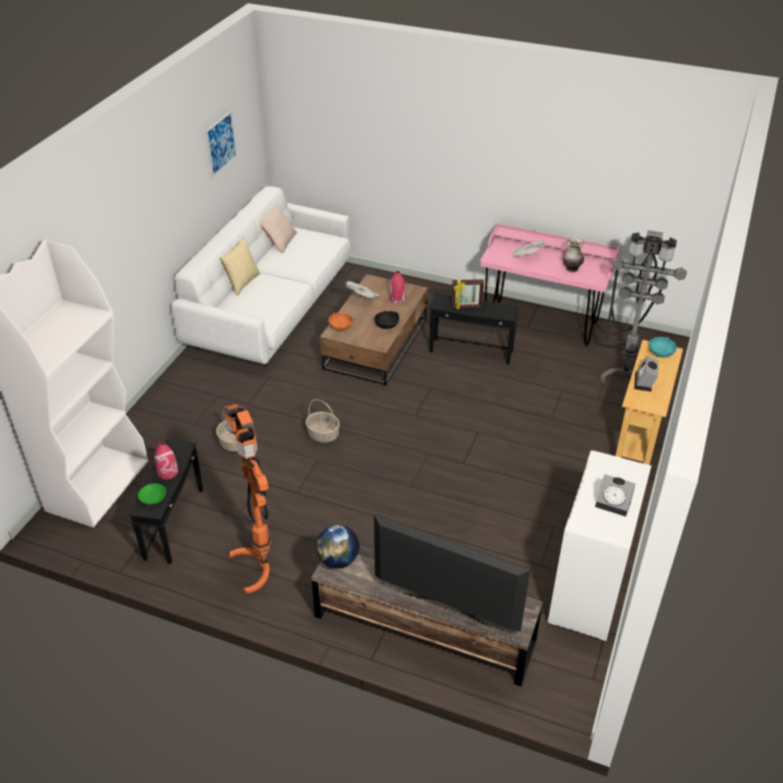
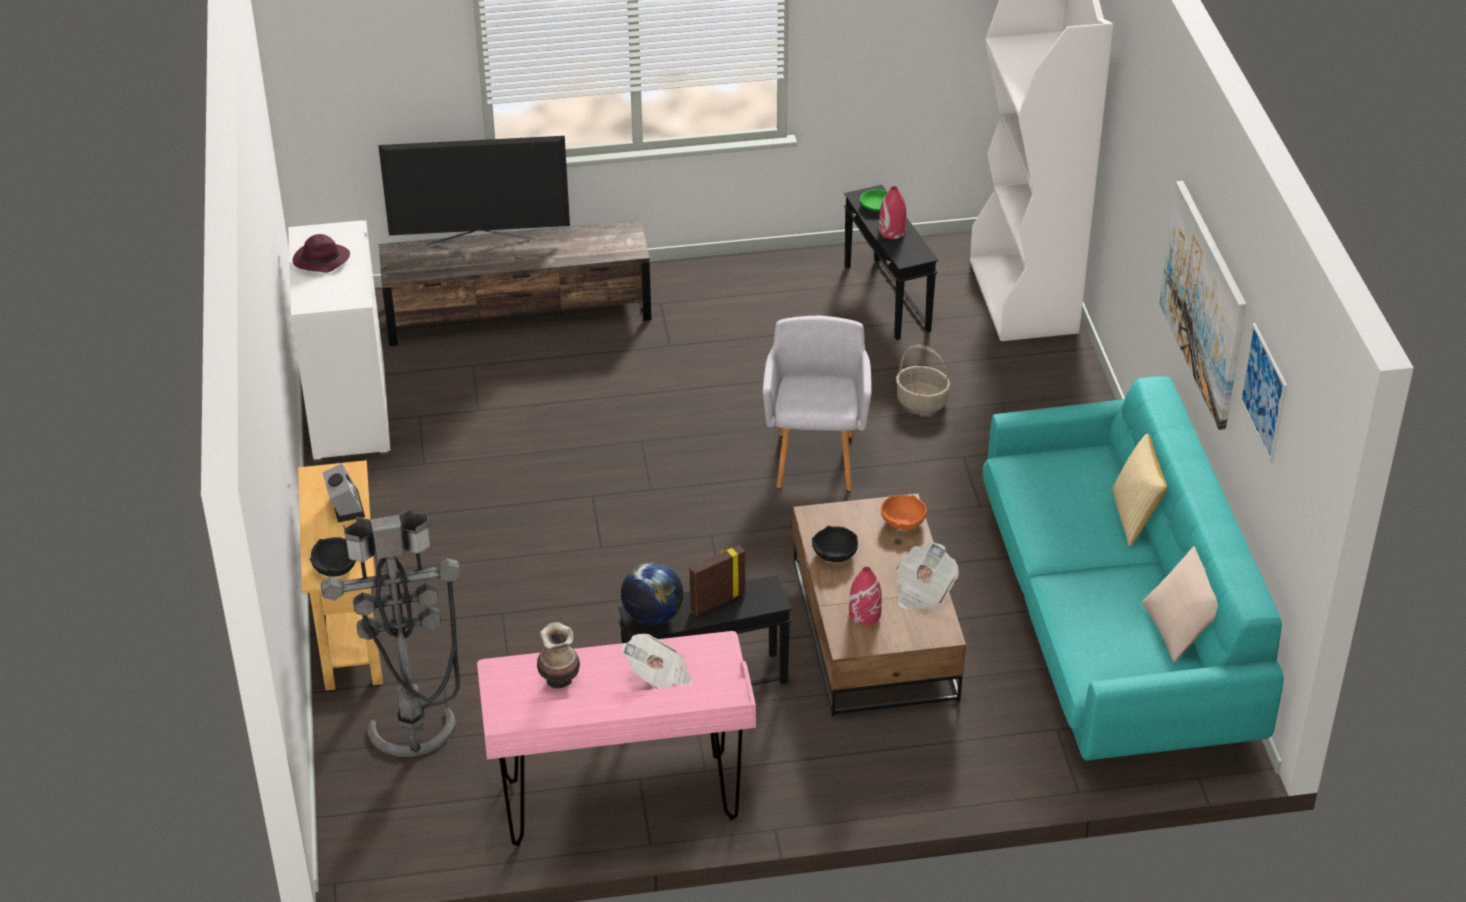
camera: 150 degrees right, 0 degrees up
white sofa [171,186,351,368] -> turquoise sofa [982,377,1284,762]
orange floor lamp [224,404,271,594] -> none
basket [305,399,340,443] -> grey armchair [763,316,871,492]
globe [316,524,359,569] -> globe moved to [621,562,683,625]
alarm clock [595,474,636,517] -> purple hat [293,234,350,273]
turquoise bowl [649,337,677,357] -> black bowl [310,537,356,577]
none -> picture [1159,181,1246,430]

